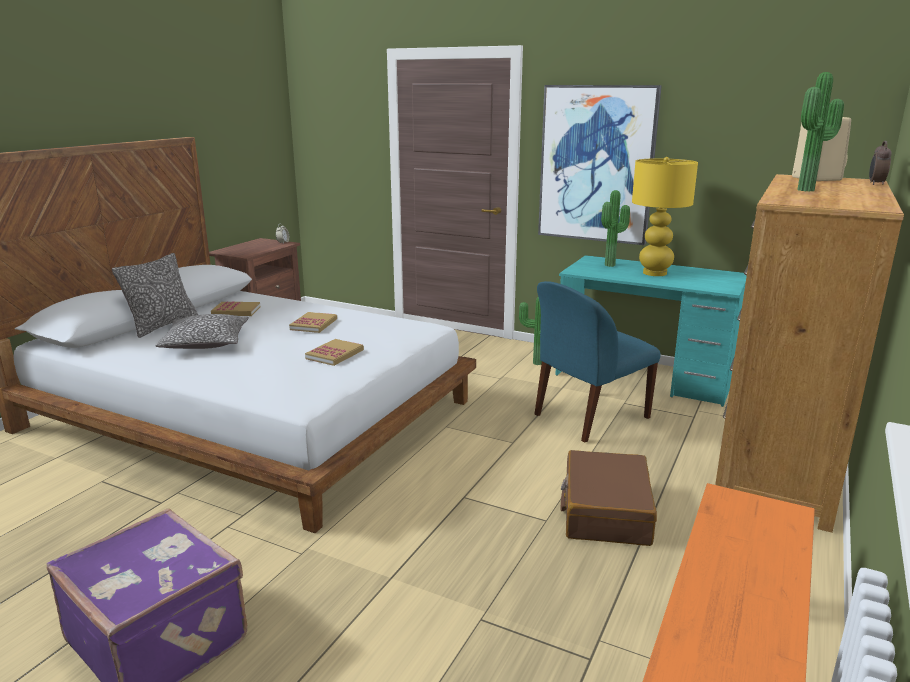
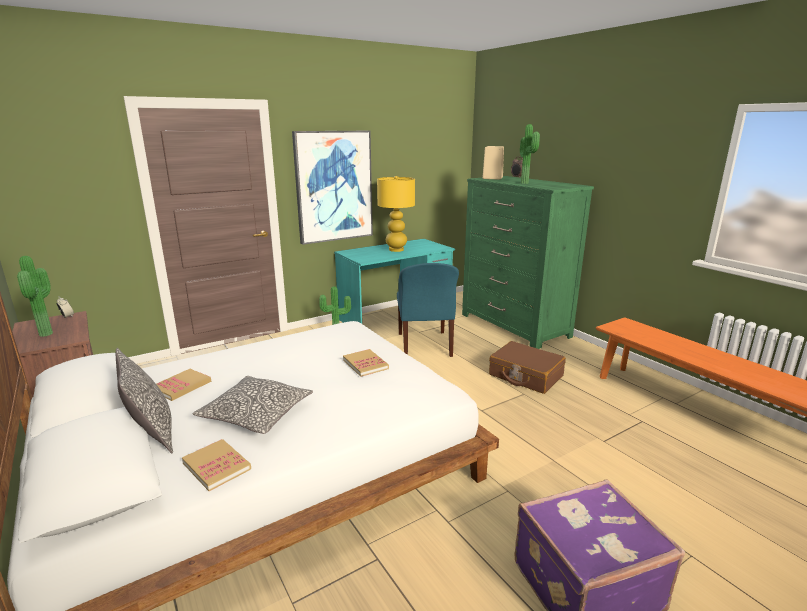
camera: 60 degrees left, 0 degrees up
book [289,312,337,333] -> book moved to [182,439,251,491]
potted plant [601,190,630,267] -> potted plant moved to [17,256,53,337]
brown dresser [715,174,904,533] -> green dresser [462,176,594,349]

